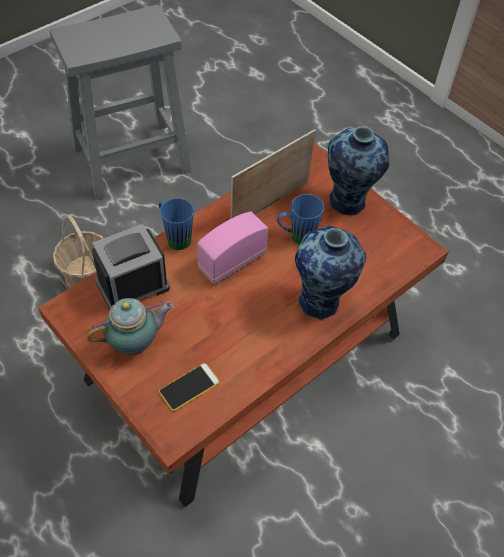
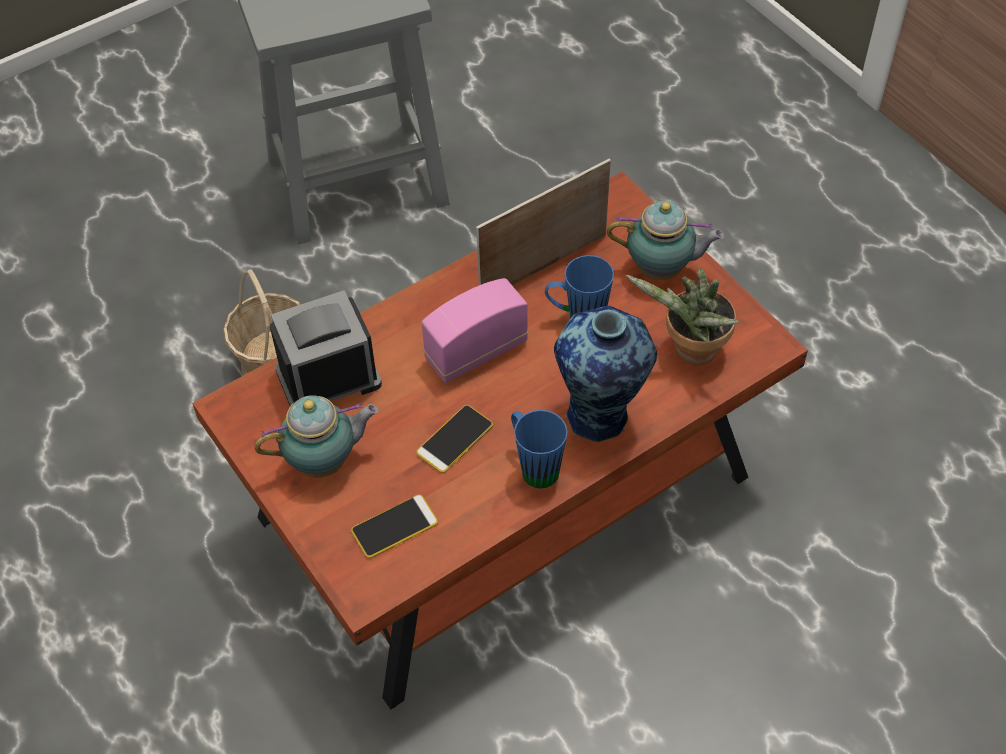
camera: 10 degrees right, 0 degrees up
blue mug [159,198,194,250] -> blue mug moved to [511,410,567,488]
vase [328,127,389,216] -> teapot [607,201,724,280]
none -> phone [416,405,493,473]
none -> potted plant [626,268,739,365]

